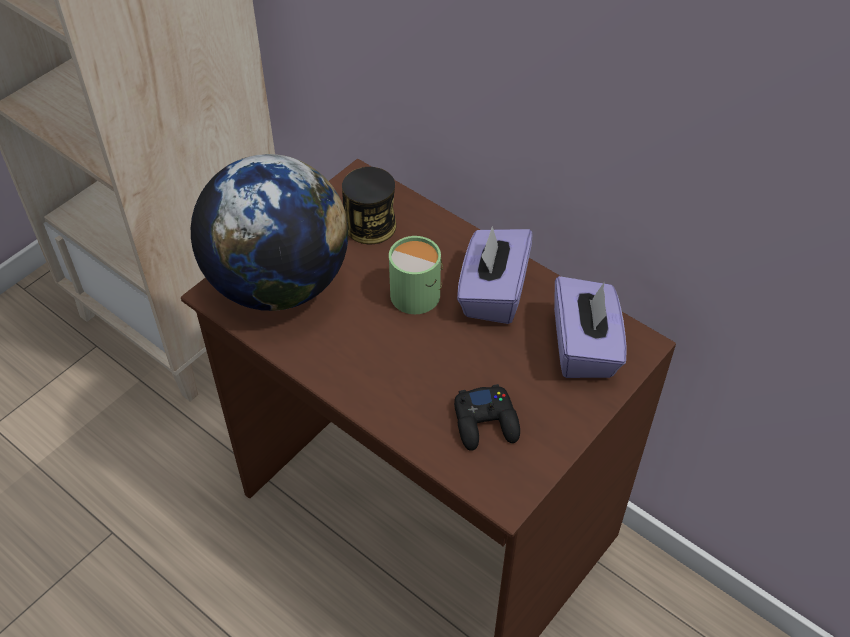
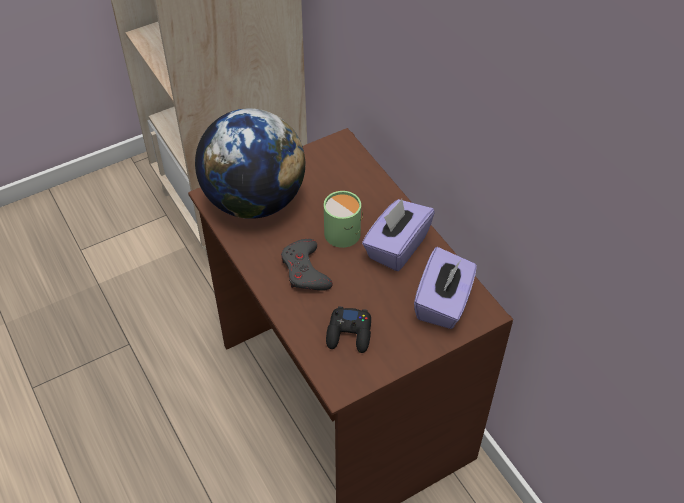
camera: 20 degrees right, 0 degrees up
can [342,167,396,244] -> none
none -> grey game controller [281,239,333,291]

